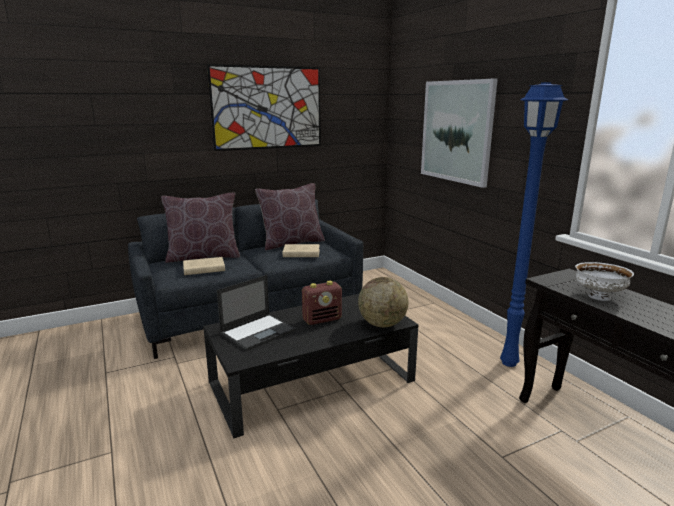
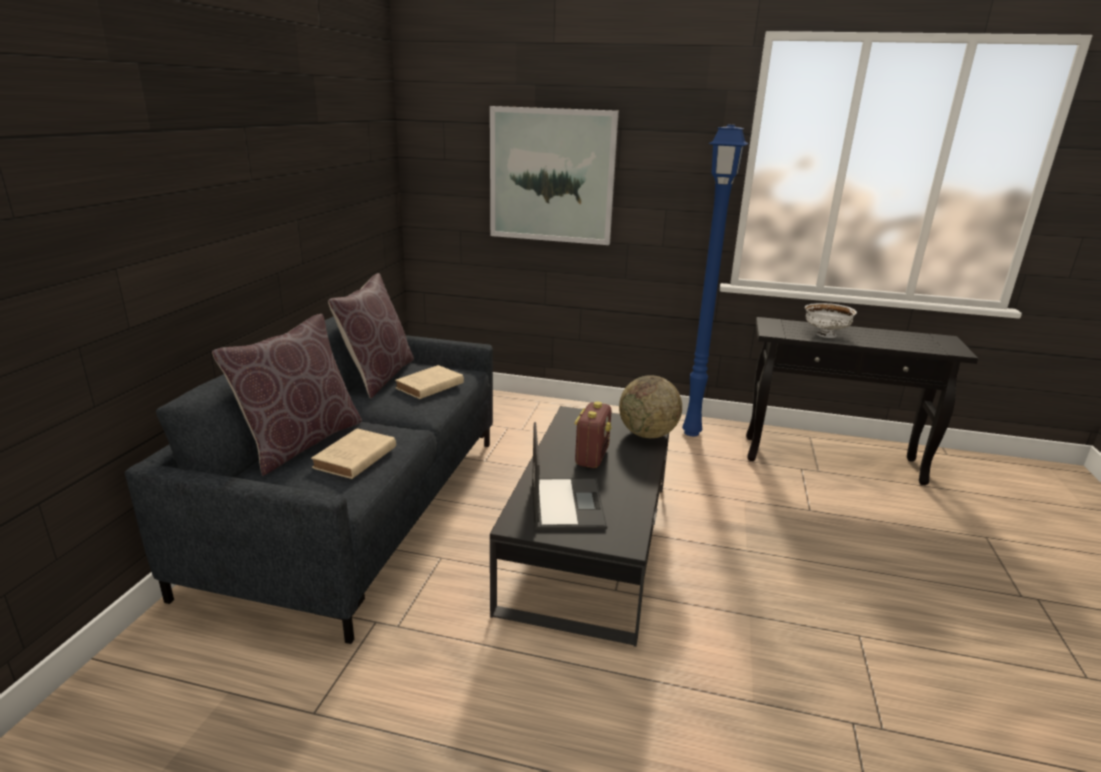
camera: 50 degrees left, 5 degrees up
picture [207,64,321,151] -> none

